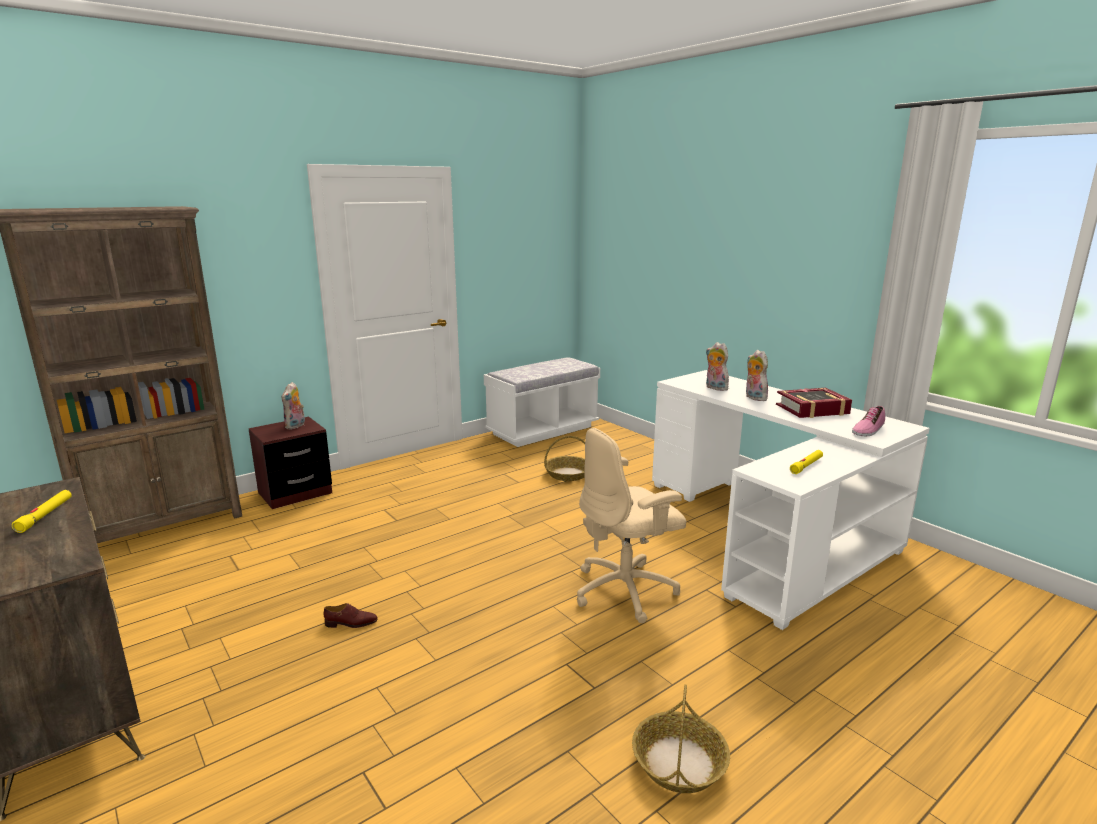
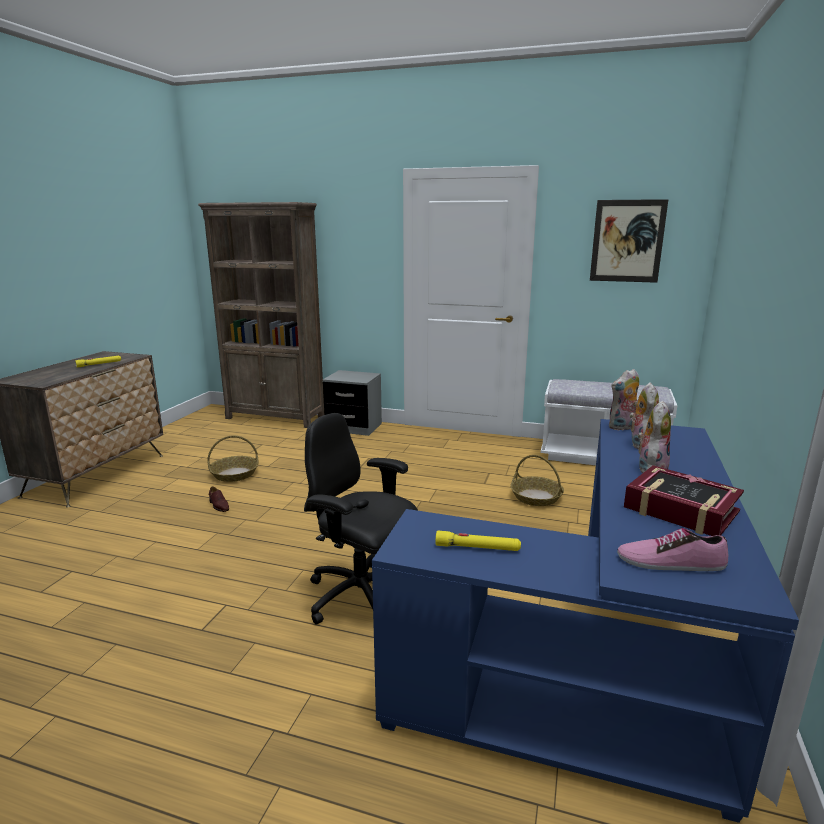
camera: 55 degrees right, 0 degrees up
brown nightstand [248,417,332,509] -> grey nightstand [323,370,382,436]
plush toy [282,382,305,430] -> plush toy moved to [609,369,639,431]
beige office chair [577,428,686,623] -> black office chair [304,413,418,625]
basket [632,684,730,793] -> basket moved to [207,436,259,482]
white desk [652,370,930,630] -> blue desk [372,419,799,823]
none -> picture [590,199,668,283]

